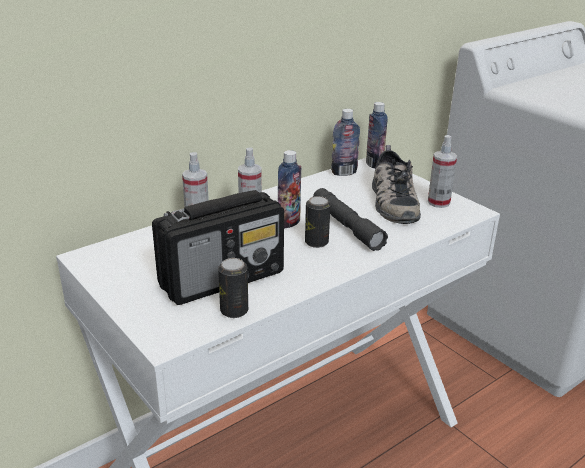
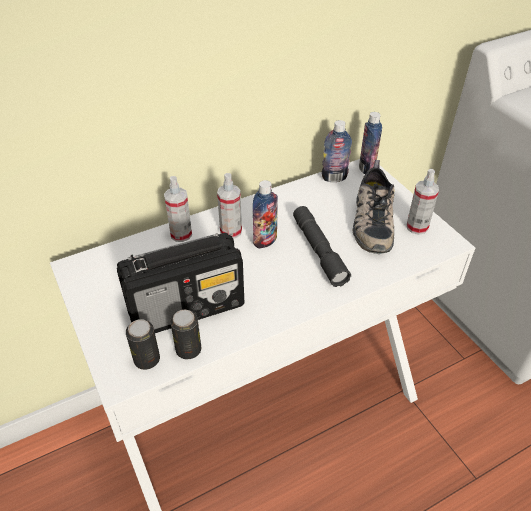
camera: 10 degrees right, 15 degrees up
can [305,196,331,248] -> can moved to [126,319,160,370]

